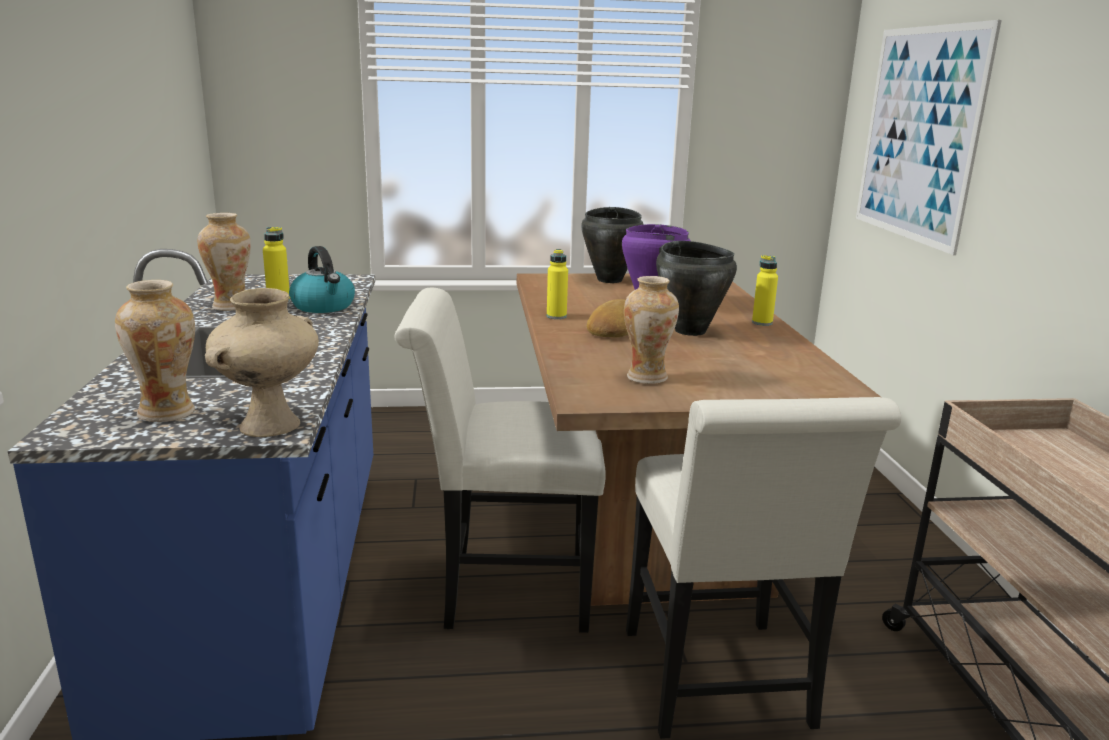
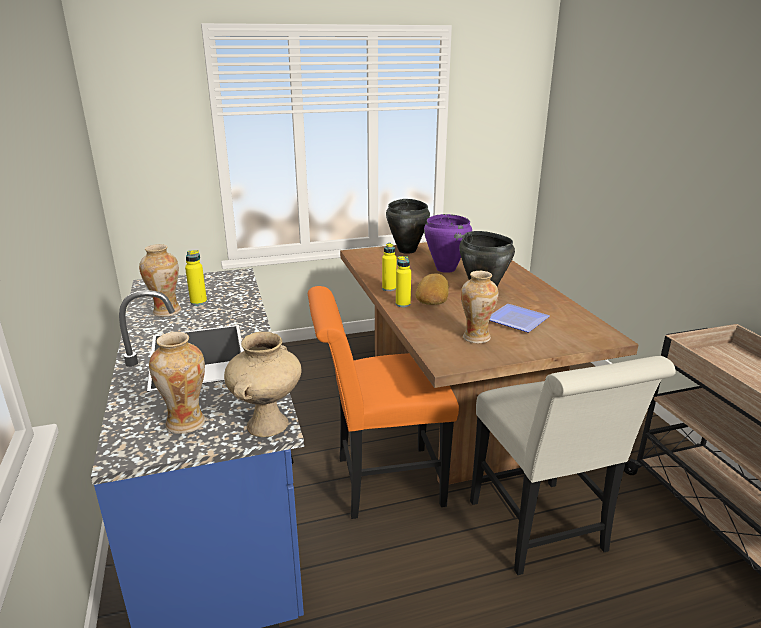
camera: 10 degrees left, 5 degrees up
kettle [289,246,355,313] -> none
white chair [394,288,606,633] -> orange chair [308,286,459,519]
yellow bottle [752,255,778,326] -> yellow bottle moved to [396,256,411,307]
picture [856,20,1002,255] -> none
none -> plate [489,304,550,332]

